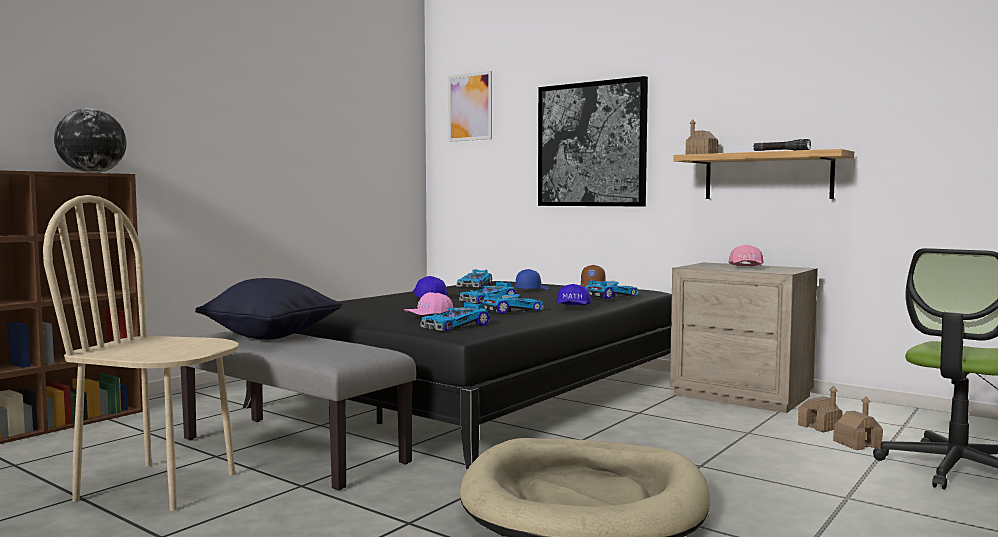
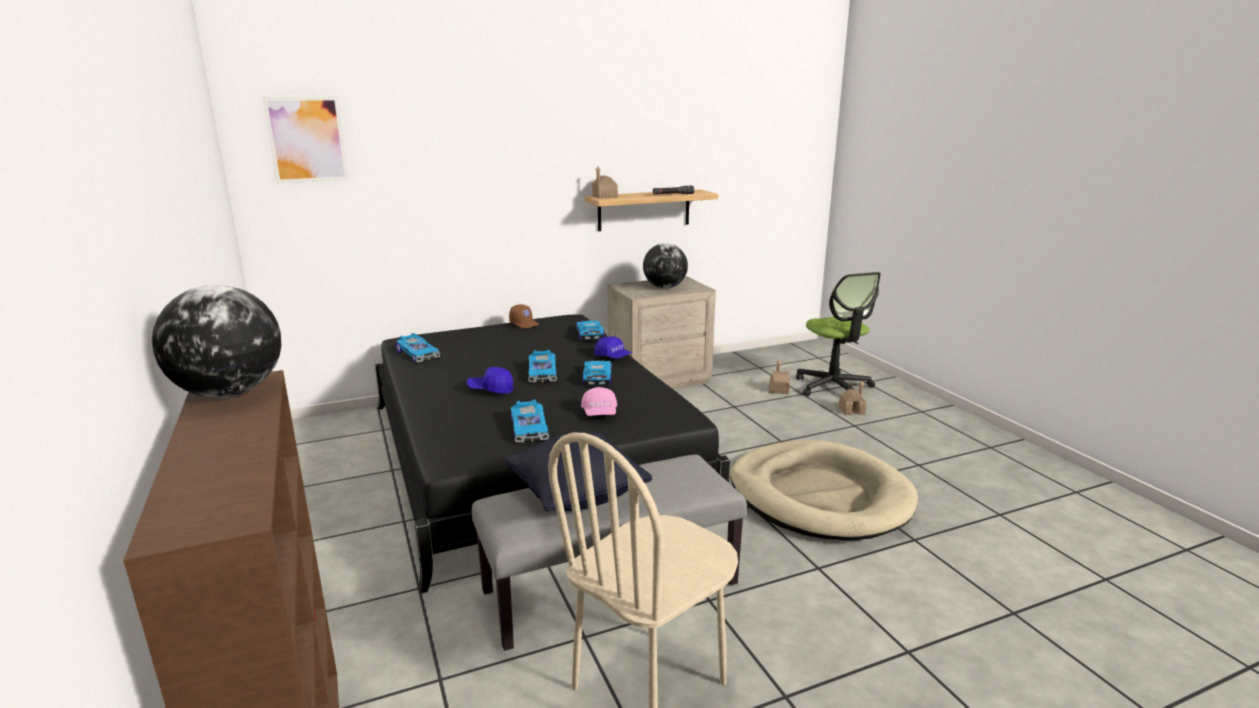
camera: 60 degrees left, 15 degrees up
toy car [420,302,490,331] -> toy car moved to [511,399,549,443]
blue cap [516,269,549,290] -> none
picture [538,76,648,206] -> none
pink cap [729,245,764,267] -> globe [643,243,688,288]
toy house [798,385,842,432] -> toy house moved to [838,381,867,415]

